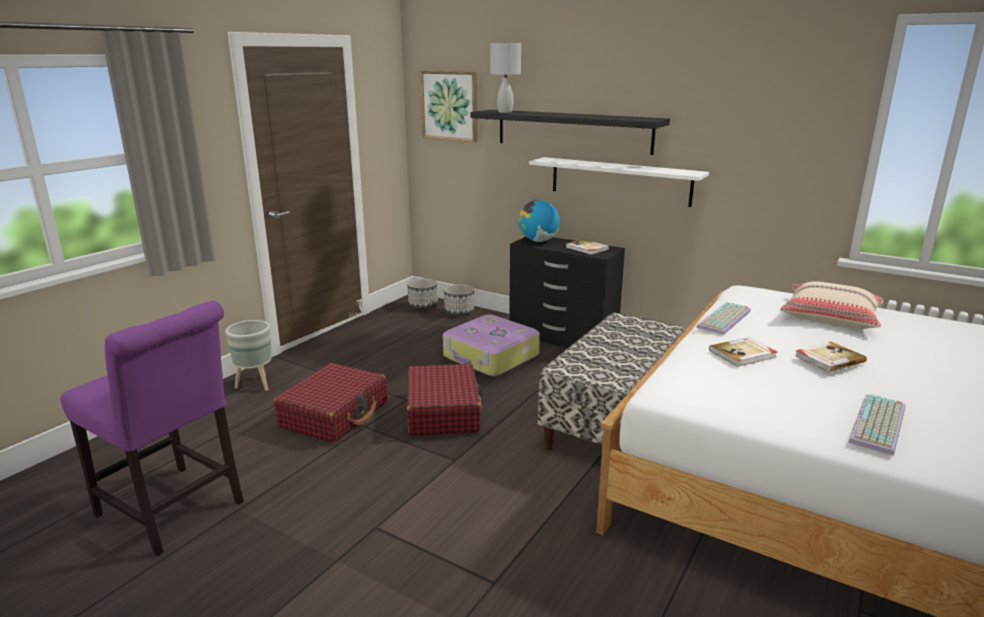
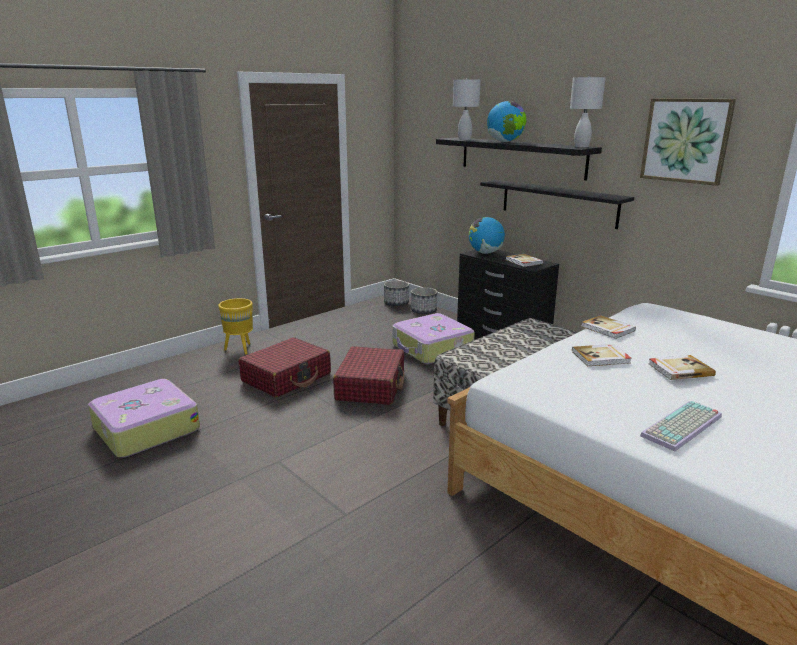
camera: 15 degrees right, 0 degrees up
purple chair [60,301,244,556] -> suitcase [88,379,200,458]
grey planter [225,320,272,391] -> yellow planter [218,298,253,355]
picture [420,71,477,142] -> picture moved to [640,98,736,186]
white shelf [529,157,709,207] -> black shelf [480,180,634,229]
keyboard [696,302,751,335] -> book [581,315,636,339]
beige pillow [780,281,883,329] -> none
none -> globe [487,101,527,142]
none -> white table lamp [570,76,606,147]

